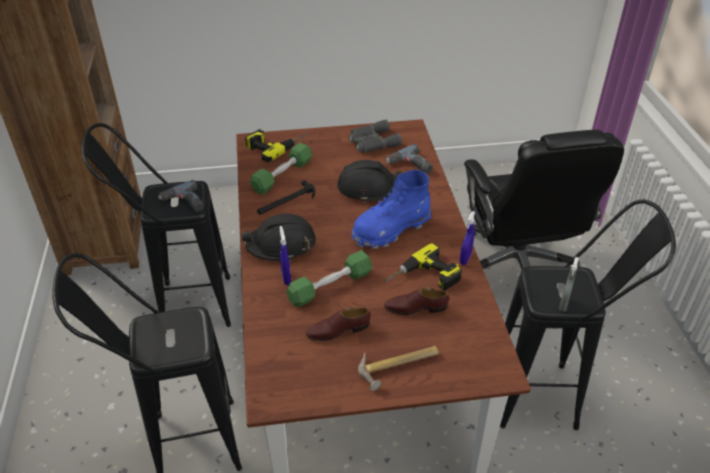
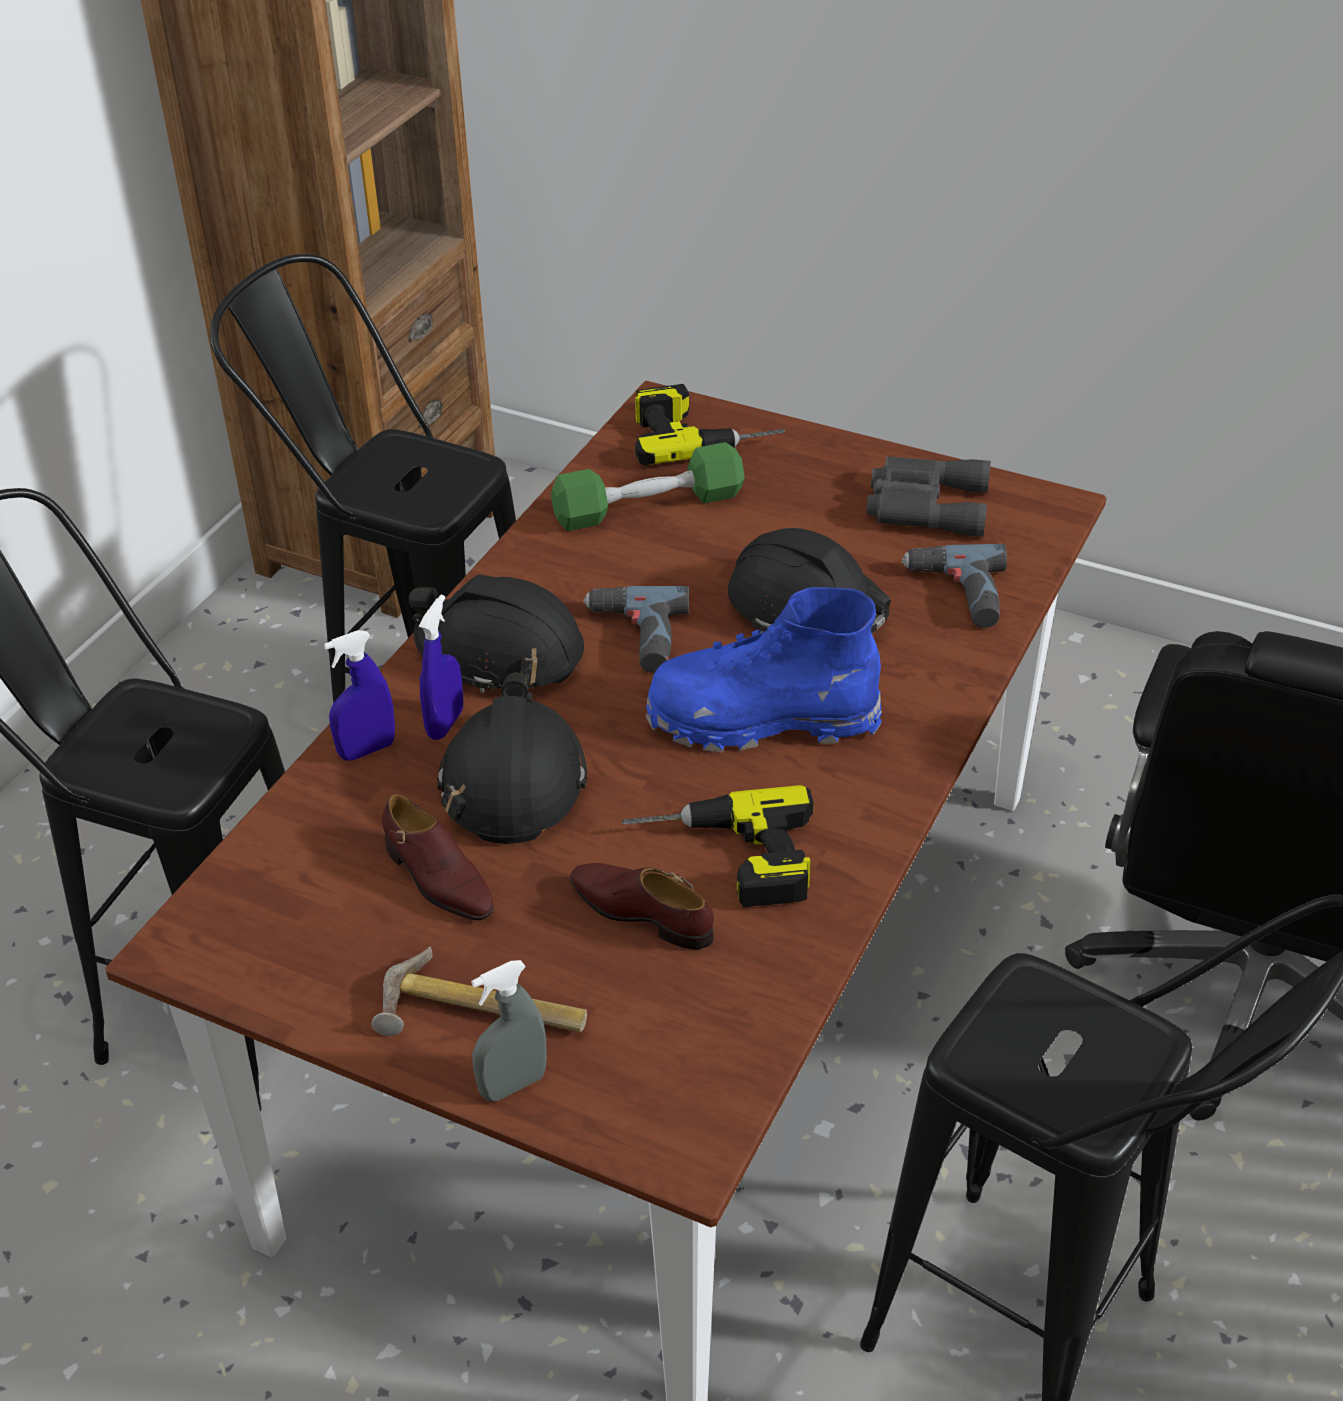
camera: 35 degrees right, 0 degrees up
power drill [159,180,204,212] -> power drill moved to [583,586,689,673]
hammer [257,180,315,215] -> none
green dumbbell [286,250,372,307] -> black hard hat [437,672,587,844]
brown shoe [306,307,371,341] -> brown shoe turned 150 degrees counterclockwise [382,794,494,920]
blue spray bottle [460,211,475,265] -> blue spray bottle moved to [324,630,395,760]
grey spray bottle [559,257,579,312] -> grey spray bottle moved to [471,960,547,1101]

